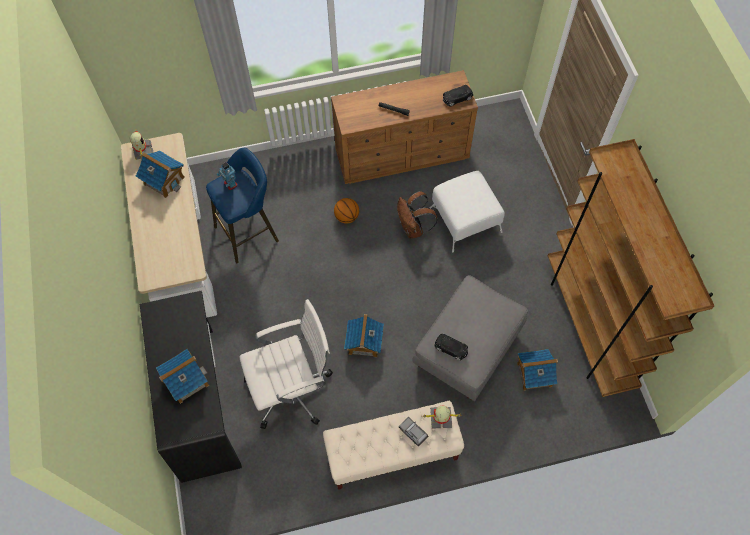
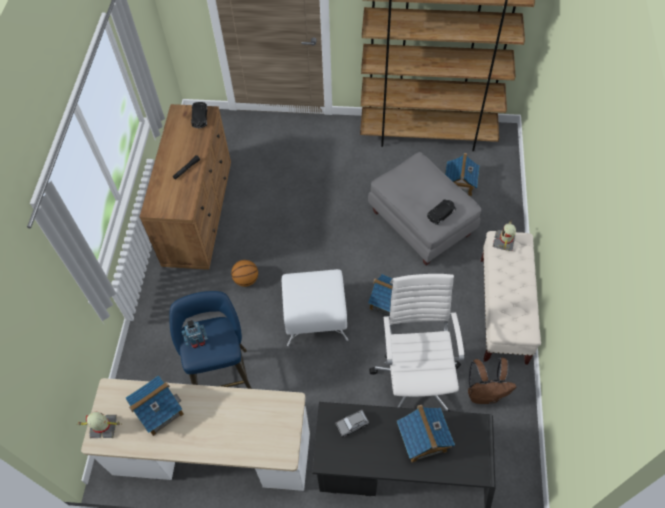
camera: 70 degrees left, 5 degrees down
brown backpack [397,191,438,239] -> brown backpack moved to [468,358,517,404]
grey toy car [399,417,428,446] -> grey toy car moved to [335,410,370,438]
white ottoman [429,171,505,253] -> white ottoman moved to [282,269,348,346]

